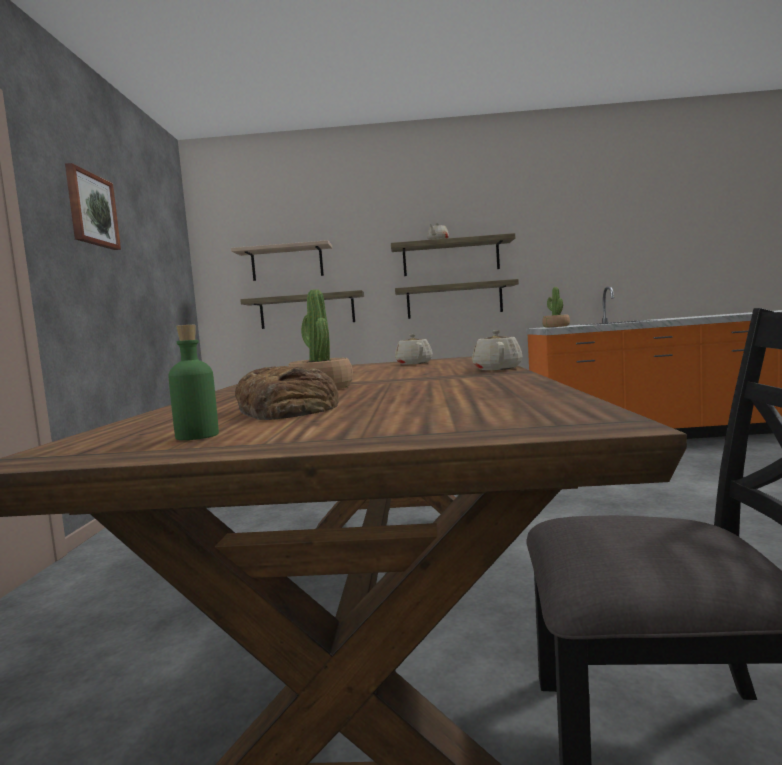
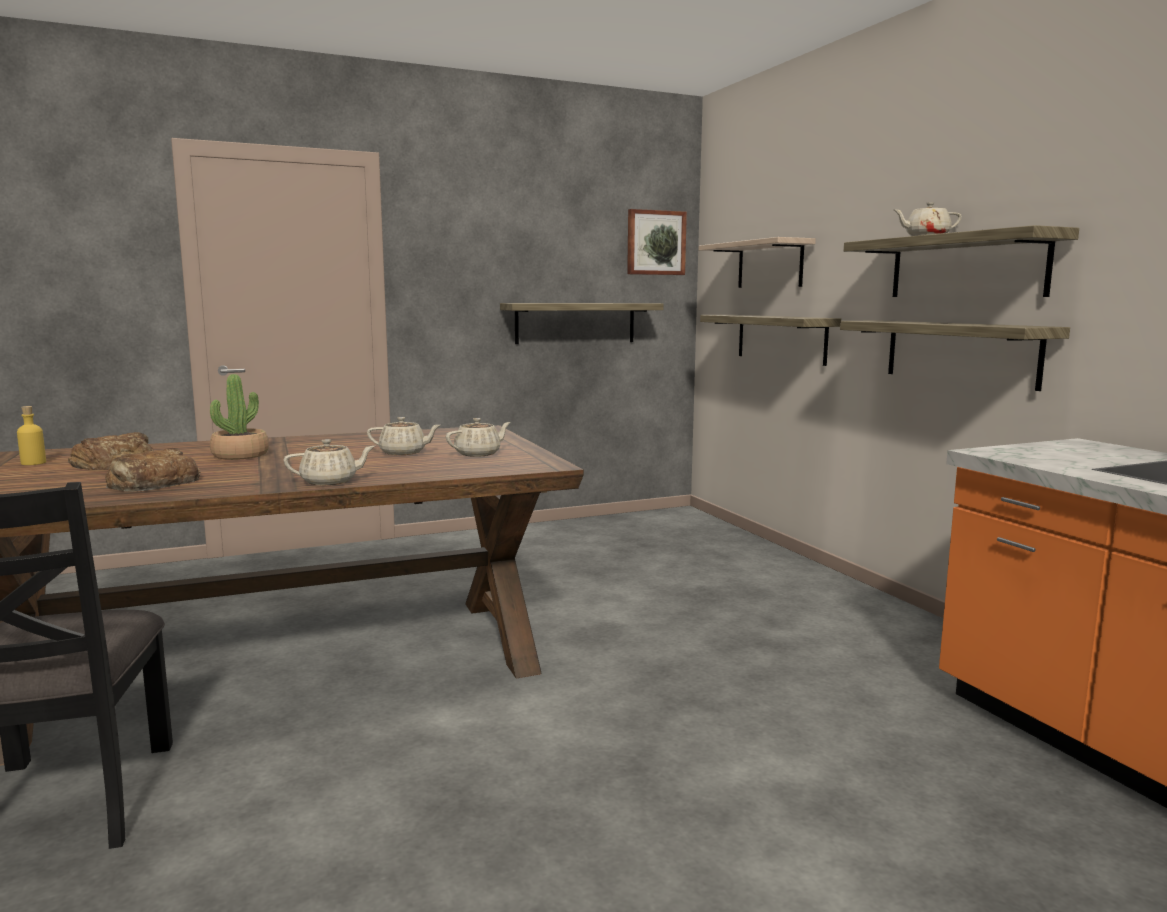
camera: 65 degrees right, 5 degrees up
picture [65,163,121,250] -> picture moved to [627,209,687,275]
green bottle [168,325,219,440] -> yellow bottle [17,406,46,465]
potted plant [542,287,570,328] -> none
none -> bread [105,448,200,492]
none -> beige teapot [367,417,441,455]
none -> shelf [500,303,663,344]

